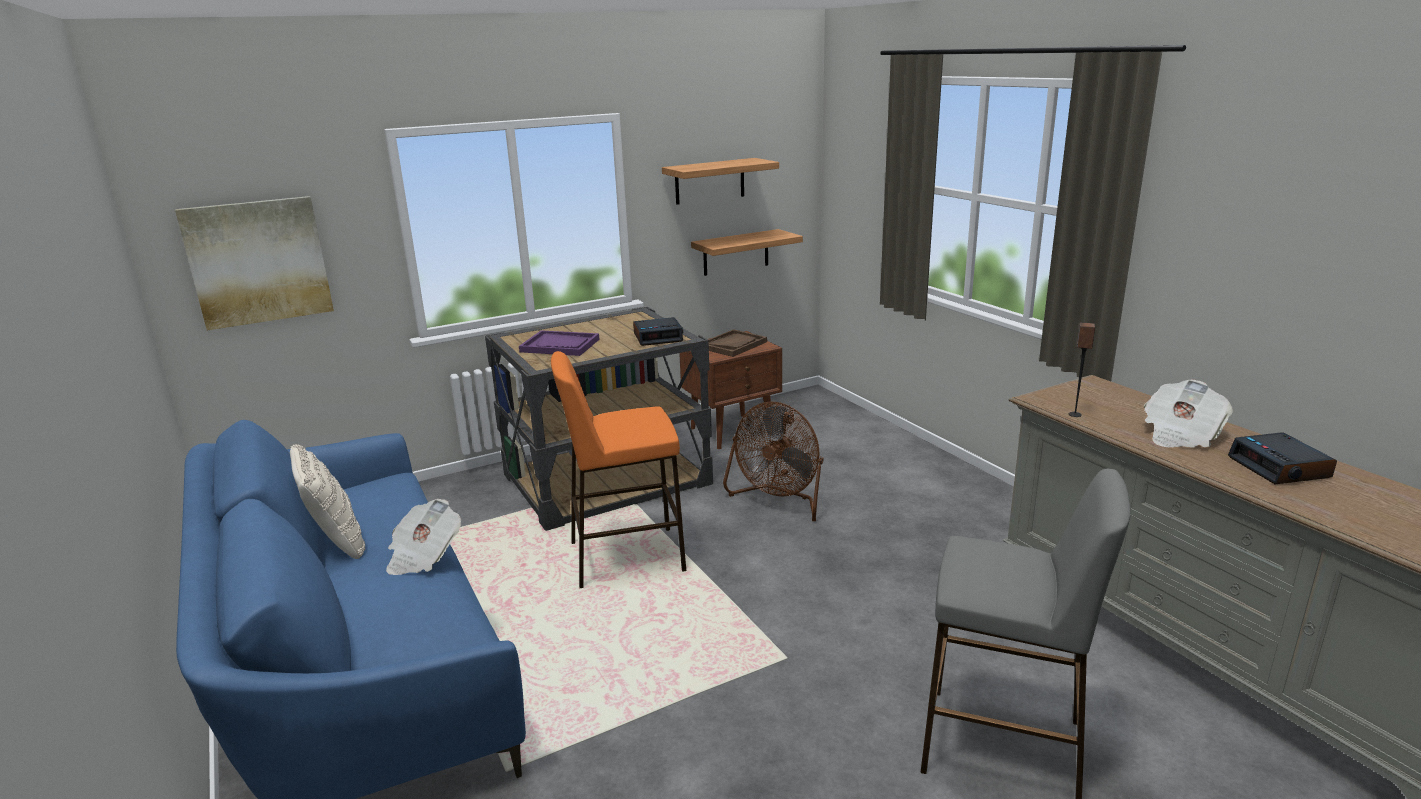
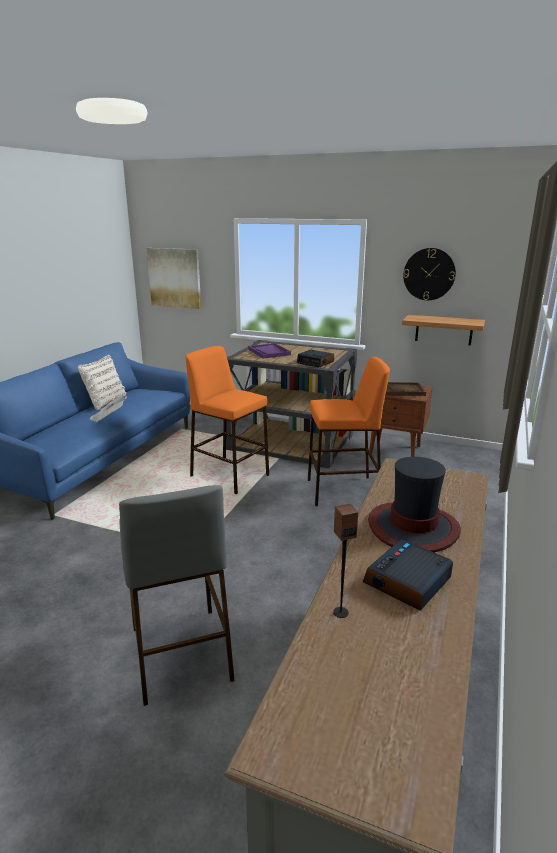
camera: 50 degrees right, 0 degrees up
shelf [662,158,779,205] -> wall clock [403,248,456,300]
brown fan [723,402,824,521] -> orange stool [308,357,390,506]
speaker [1069,322,1095,417] -> speaker moved to [333,504,358,618]
newspaper [1144,379,1233,448] -> hat [368,457,461,553]

